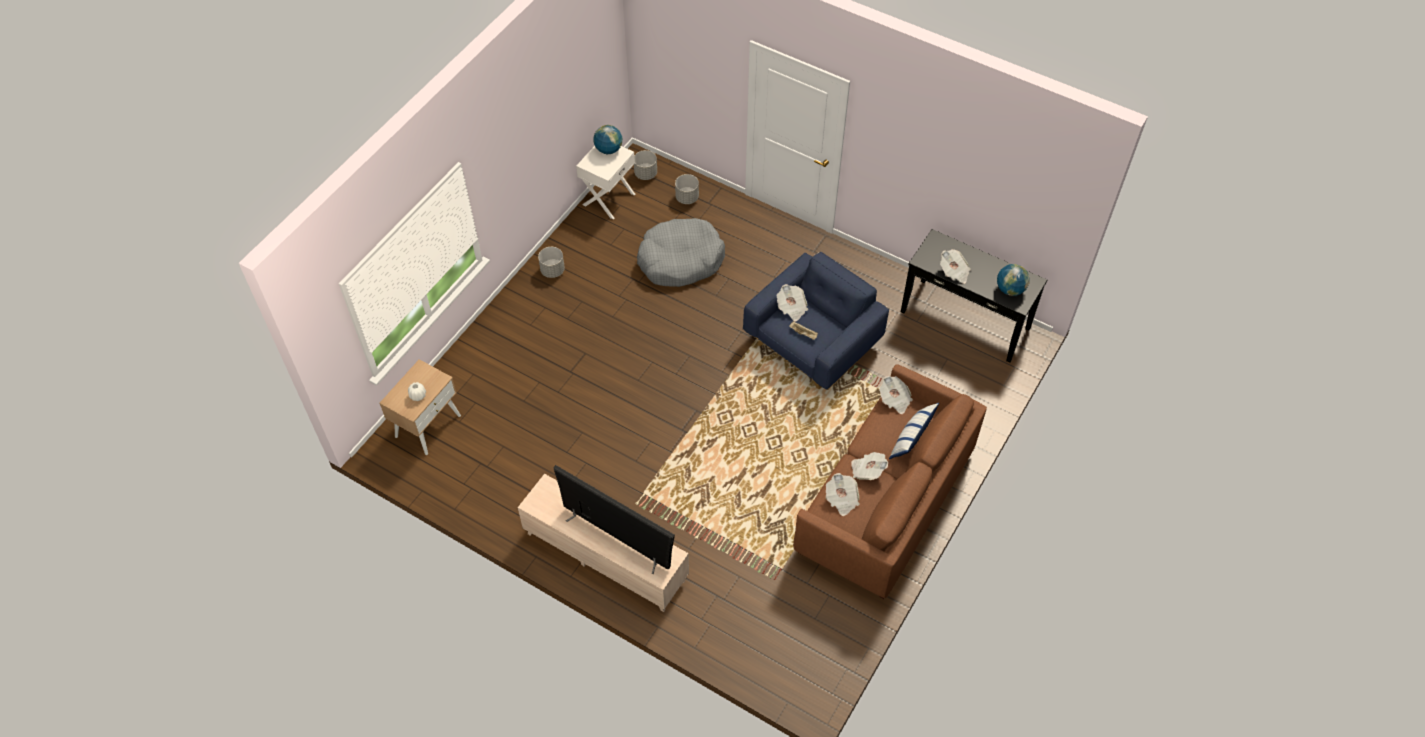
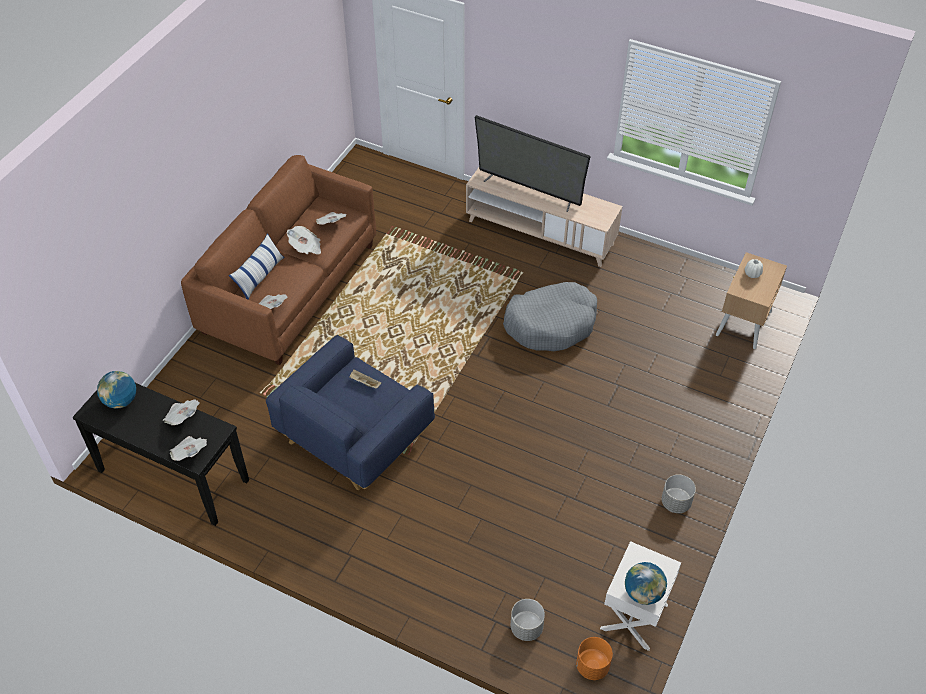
camera: 175 degrees right, 5 degrees down
grey planter [634,150,657,180] -> orange planter [576,637,613,680]
grey dog bed [637,218,725,287] -> grey dog bed moved to [503,282,597,351]
newspaper [777,284,808,321] -> newspaper moved to [170,436,207,461]

